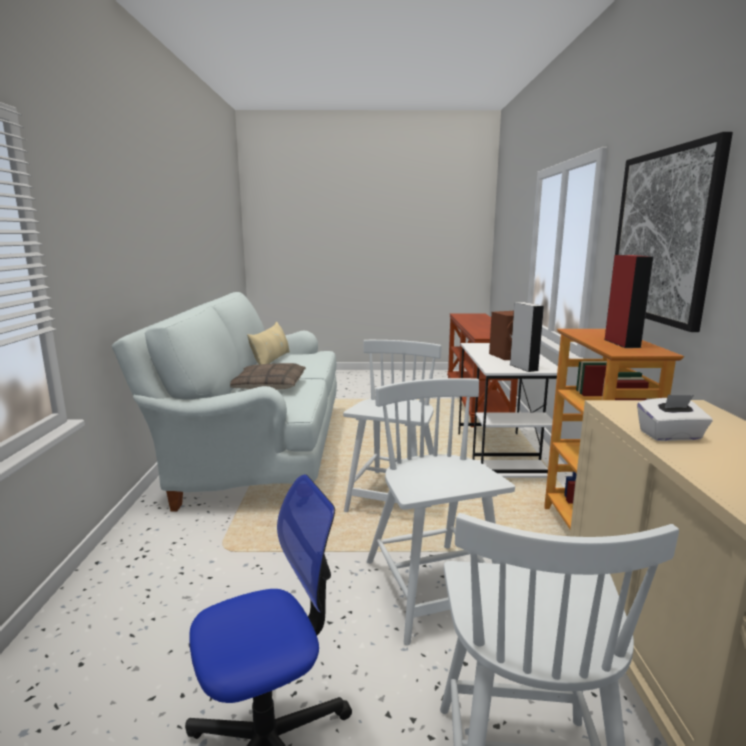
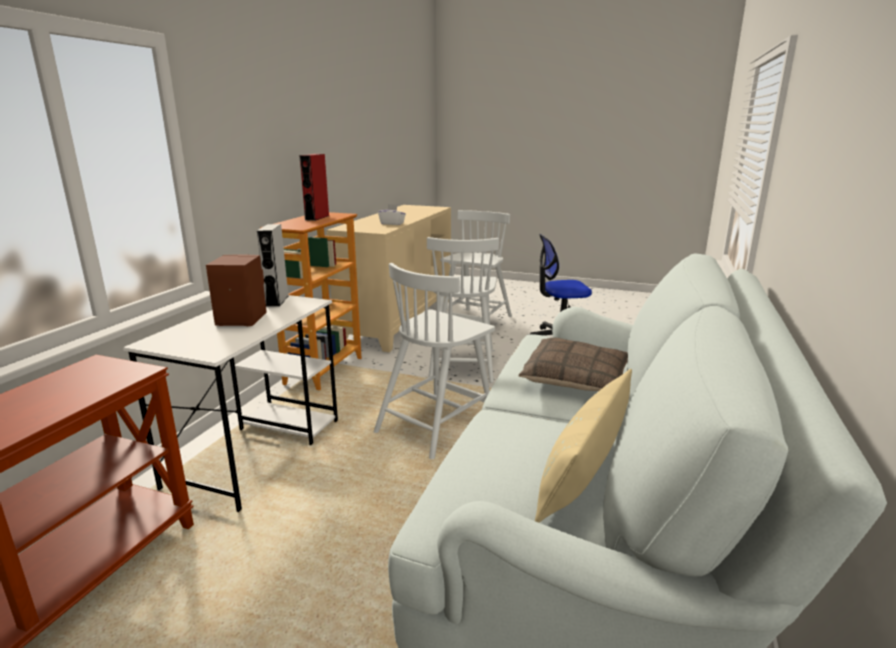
camera: 160 degrees left, 5 degrees up
picture [615,132,733,332] -> none

